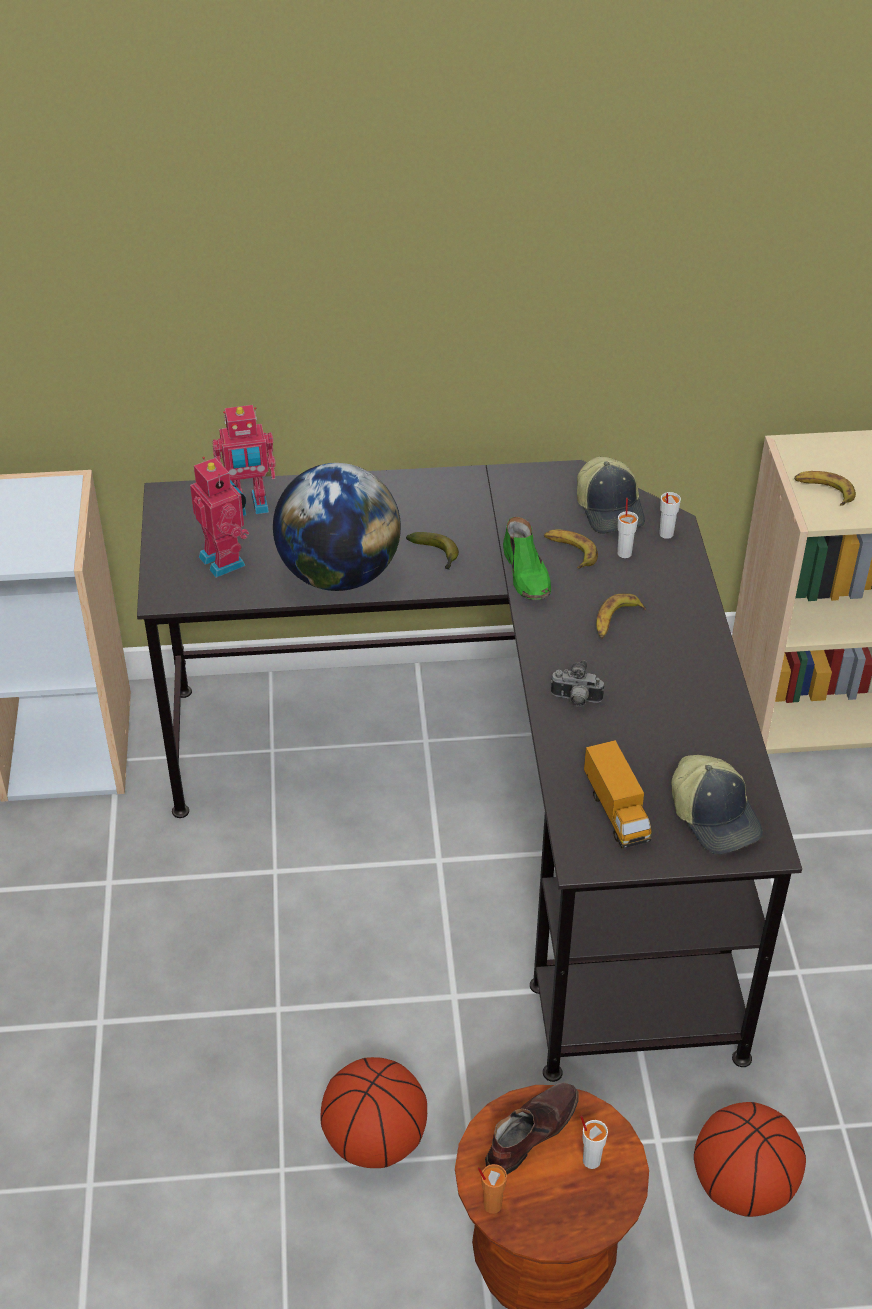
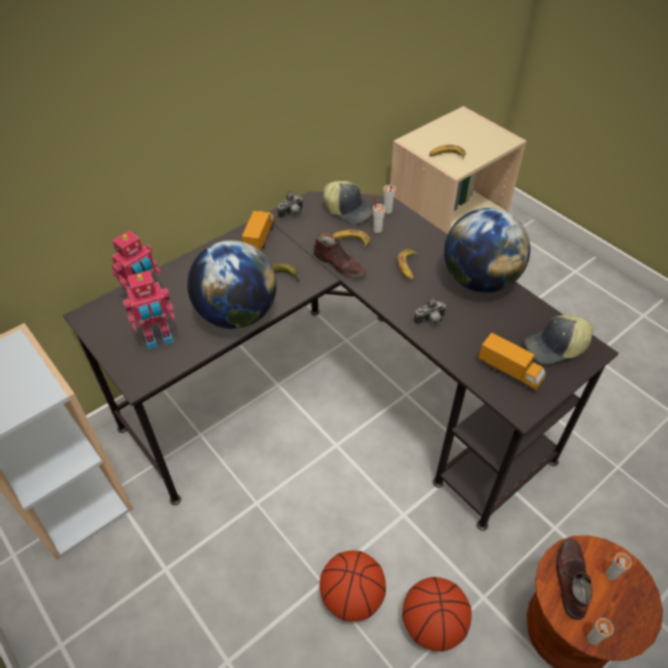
camera: 35 degrees left, 5 degrees up
toy robot [190,457,249,578] -> toy robot turned 135 degrees clockwise [123,271,175,350]
orange cup [478,1164,507,1214] -> white cup [587,618,614,645]
green shoe [503,517,551,600] -> brown shoe [313,233,367,278]
cap [671,755,763,855] -> cap turned 135 degrees clockwise [523,315,594,365]
basketball [694,1102,806,1217] -> basketball moved to [320,551,386,622]
none -> toy truck [242,211,275,251]
none -> camera [278,191,303,219]
none -> globe [444,208,530,293]

